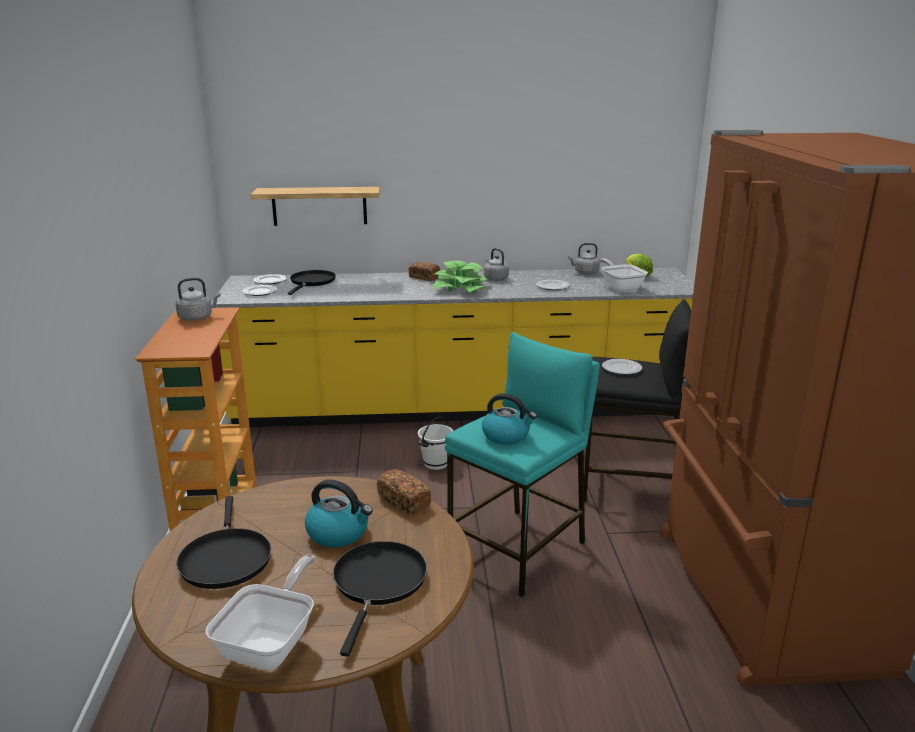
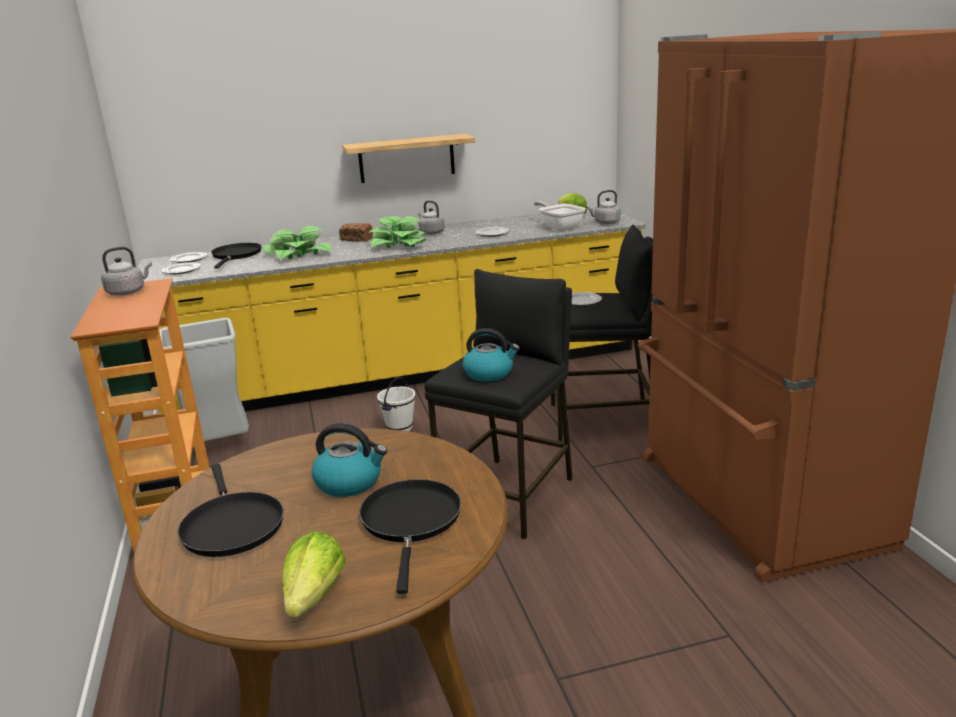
camera: 10 degrees left, 0 degrees up
frying pan [206,555,315,670] -> lettuce [282,531,346,617]
shelf [251,187,380,226] -> shelf moved to [342,134,475,183]
bread [377,469,431,515] -> none
turquoise stool [445,332,600,597] -> black stool [425,269,573,539]
grey kettle [568,243,600,275] -> grey kettle moved to [587,190,621,224]
none -> grey trash can [159,318,249,441]
none -> potted plant [263,226,331,260]

